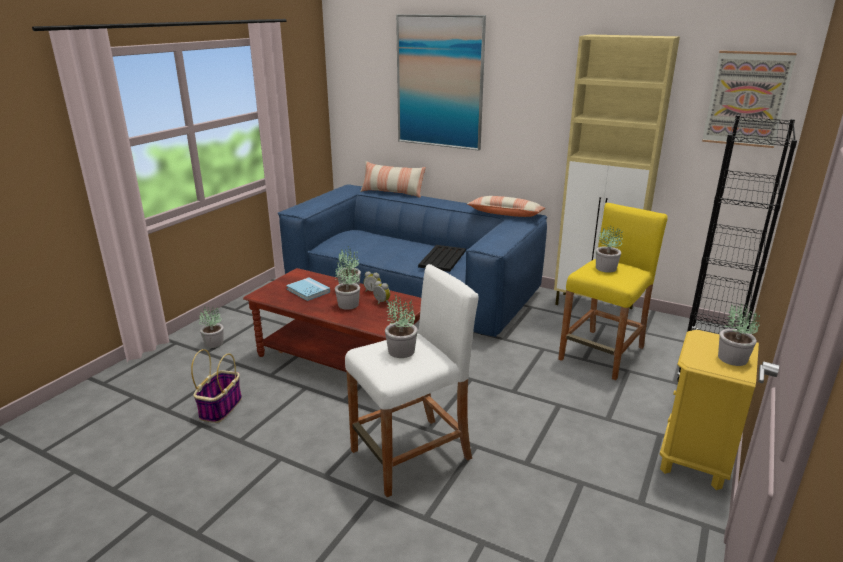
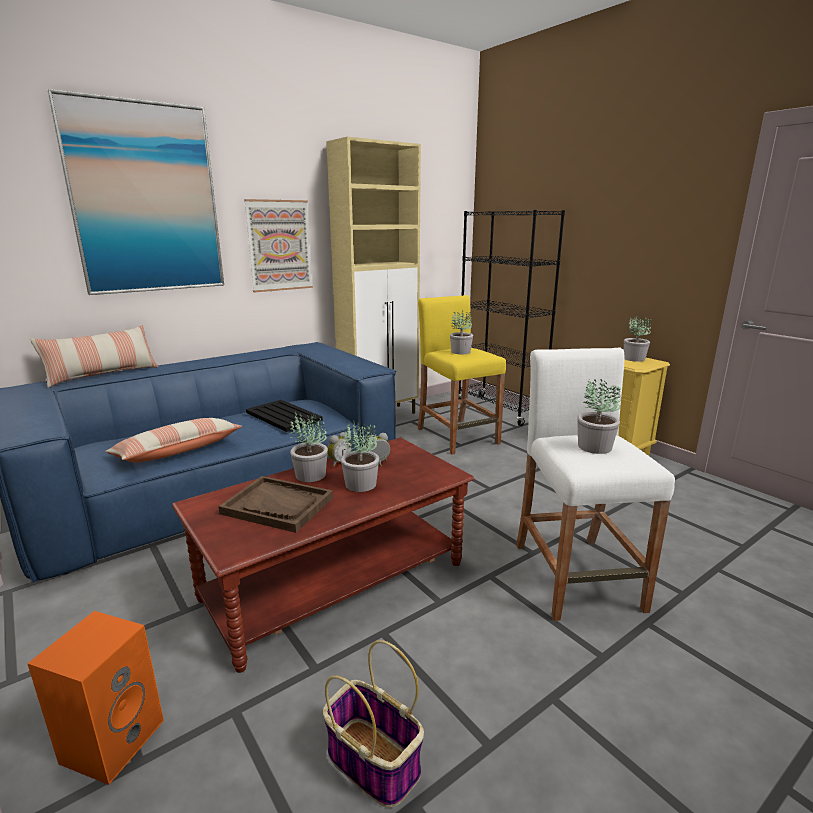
camera: 65 degrees left, 5 degrees down
potted plant [199,307,224,348] -> orange speaker [27,611,164,785]
blue book [286,277,330,301] -> brown tray [218,476,333,533]
pillow [467,196,545,217] -> pillow moved to [105,418,242,463]
picture [702,51,797,148] -> picture moved to [244,199,313,292]

